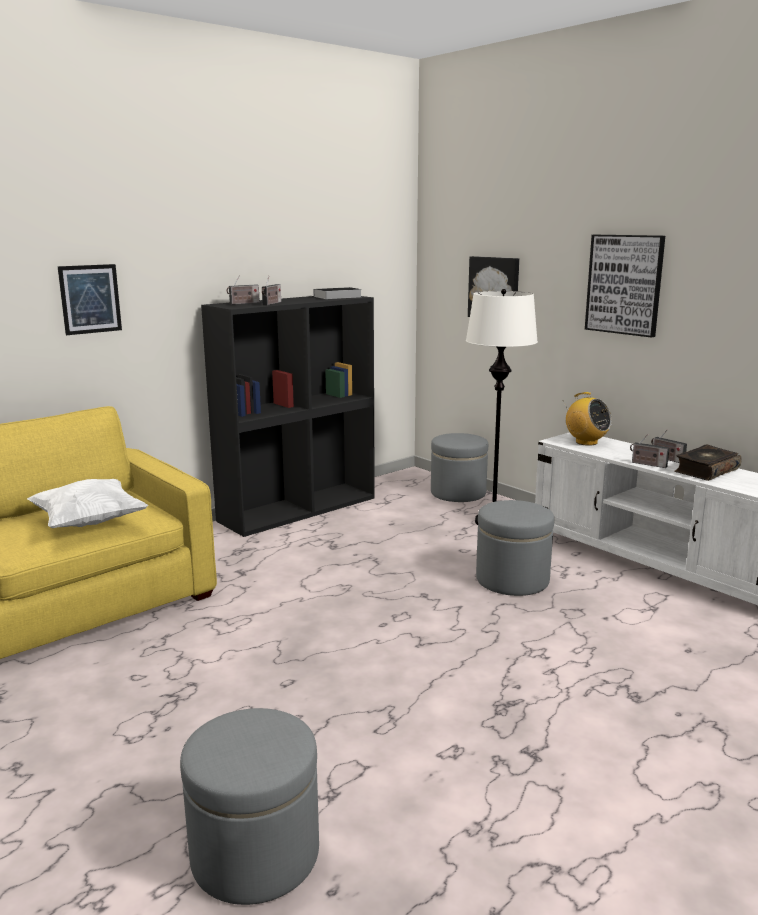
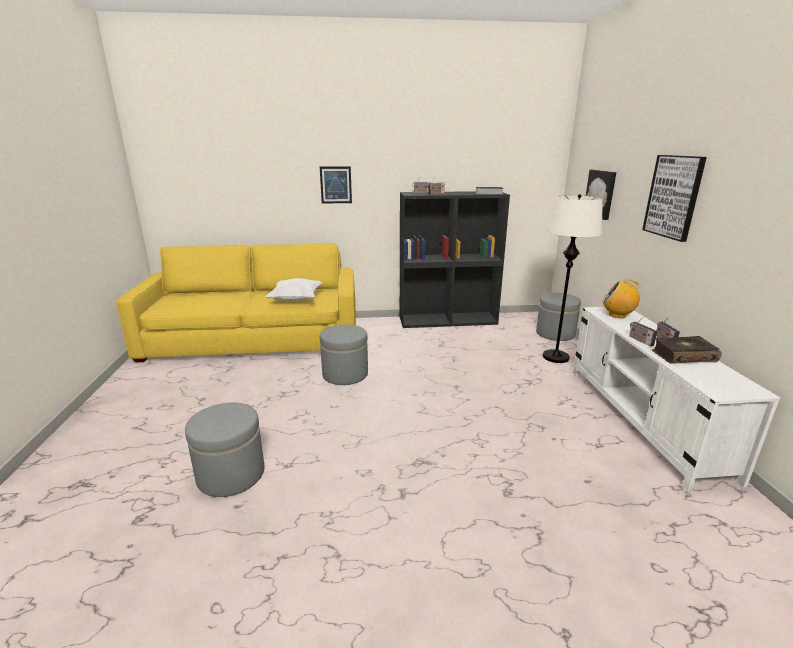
camera: 35 degrees right, 5 degrees up
grey ottoman [476,500,554,596] -> grey ottoman moved to [320,325,368,385]
radio [564,392,612,446] -> radio turned 120 degrees clockwise [602,279,640,318]

